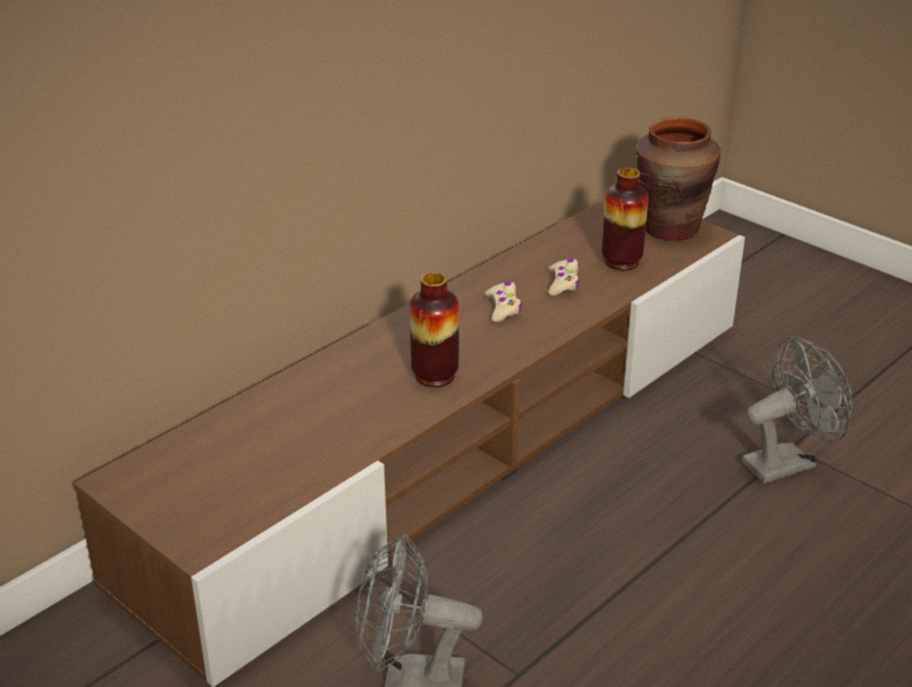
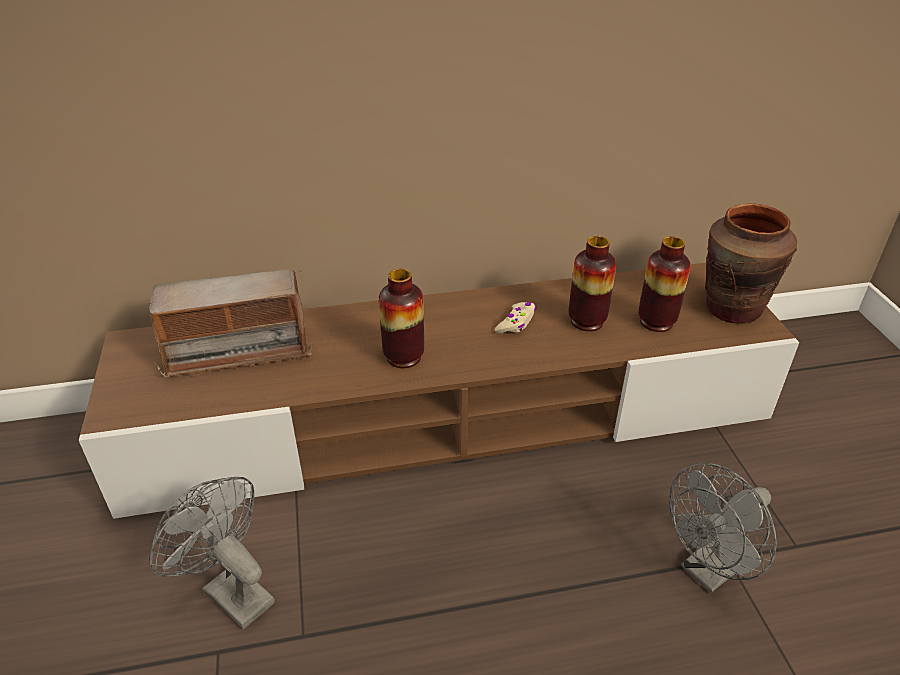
camera: 35 degrees right, 5 degrees up
beige game controller [549,258,579,296] -> vase [569,236,617,331]
grey fan [742,337,852,484] -> grey fan turned 135 degrees clockwise [669,463,777,593]
none -> radio [149,269,314,377]

